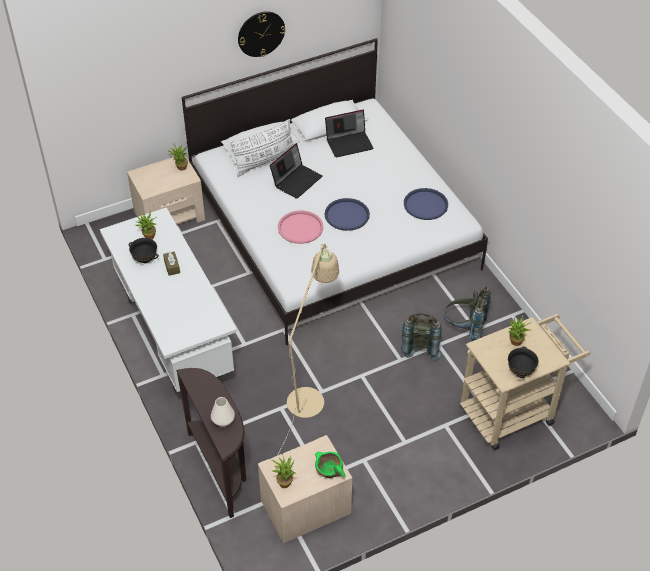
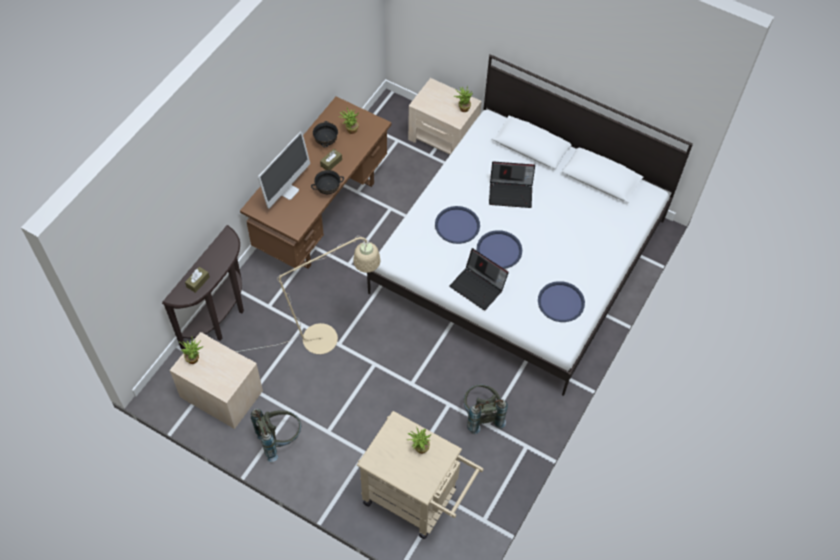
camera: 55 degrees right, 10 degrees up
white desk [100,207,237,394] -> brown desk [240,96,391,269]
white vase [211,397,235,427] -> brown tissue box [185,267,210,293]
white pillow [230,119,294,176] -> none
wall clock [238,11,285,57] -> none
pink tray [278,210,323,244] -> blue tray [435,206,480,244]
green bowl [315,452,346,478] -> none
laptop [325,110,374,157] -> laptop moved to [449,248,509,310]
grey backpack [401,313,442,360] -> grey backpack moved to [251,409,301,462]
black bowl [508,347,539,378] -> black bowl moved to [311,170,344,194]
none -> monitor [258,131,310,209]

